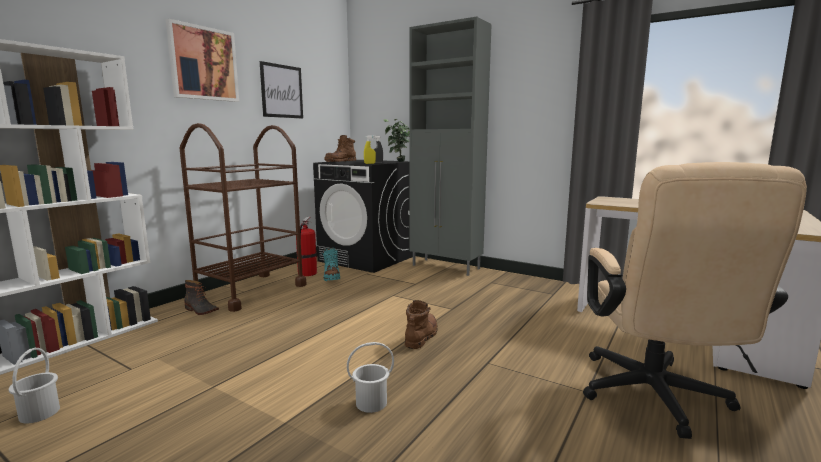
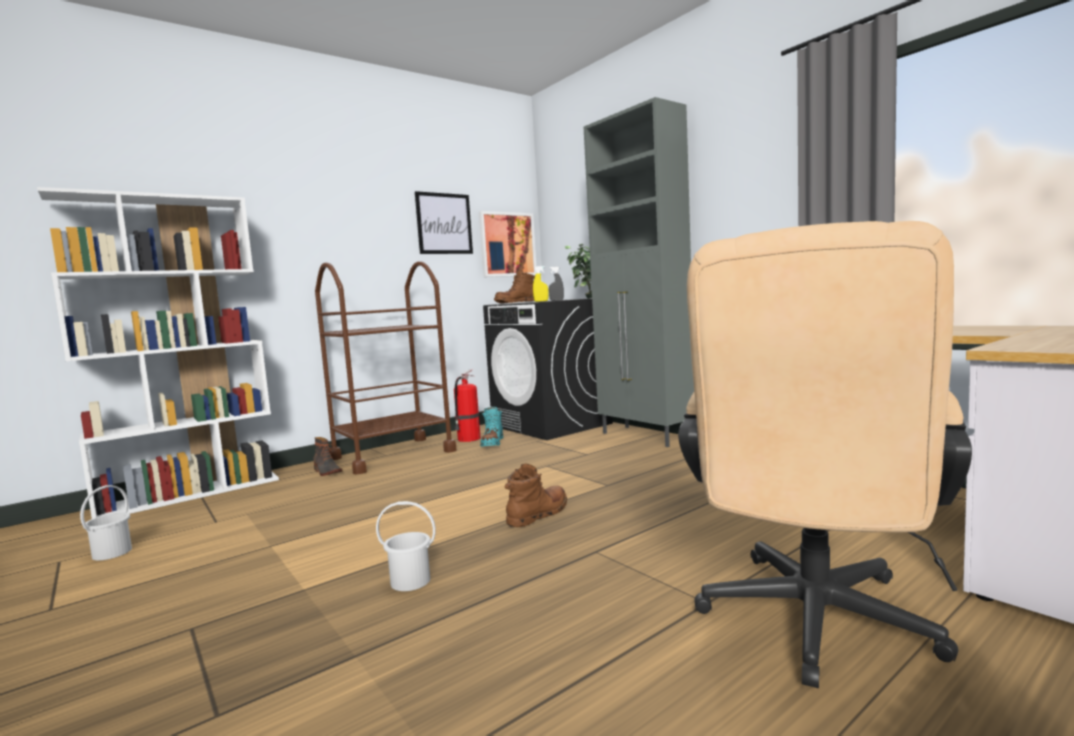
camera: 20 degrees right, 5 degrees down
picture [166,19,239,102] -> picture moved to [479,211,537,277]

